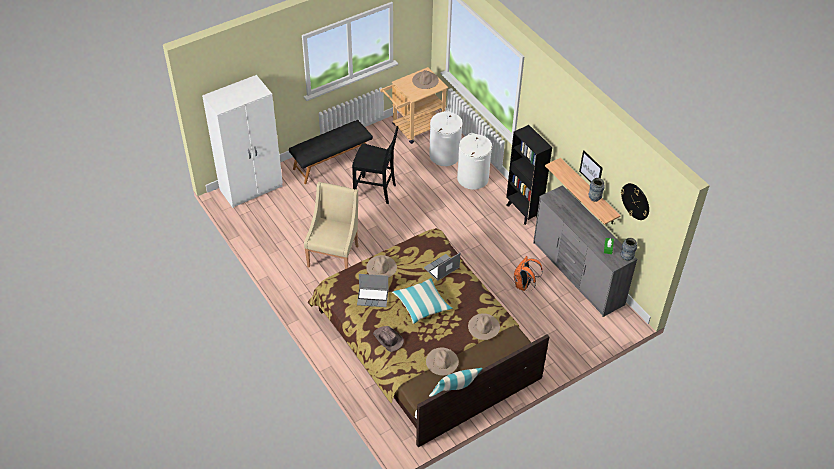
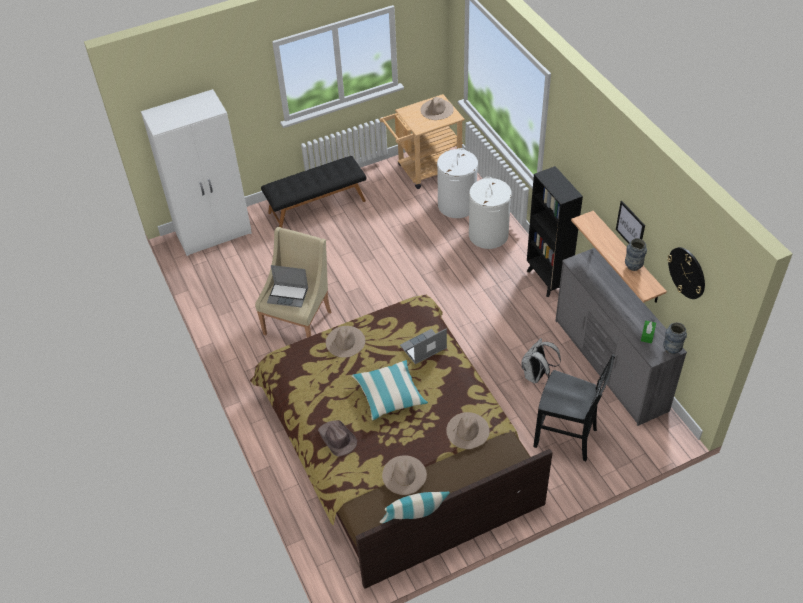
camera: 10 degrees right, 0 degrees up
black chair [352,126,399,204] -> black chair moved to [533,354,615,462]
laptop [357,274,388,307] -> laptop moved to [267,265,308,307]
orange backpack [514,256,543,291] -> white backpack [521,338,561,384]

